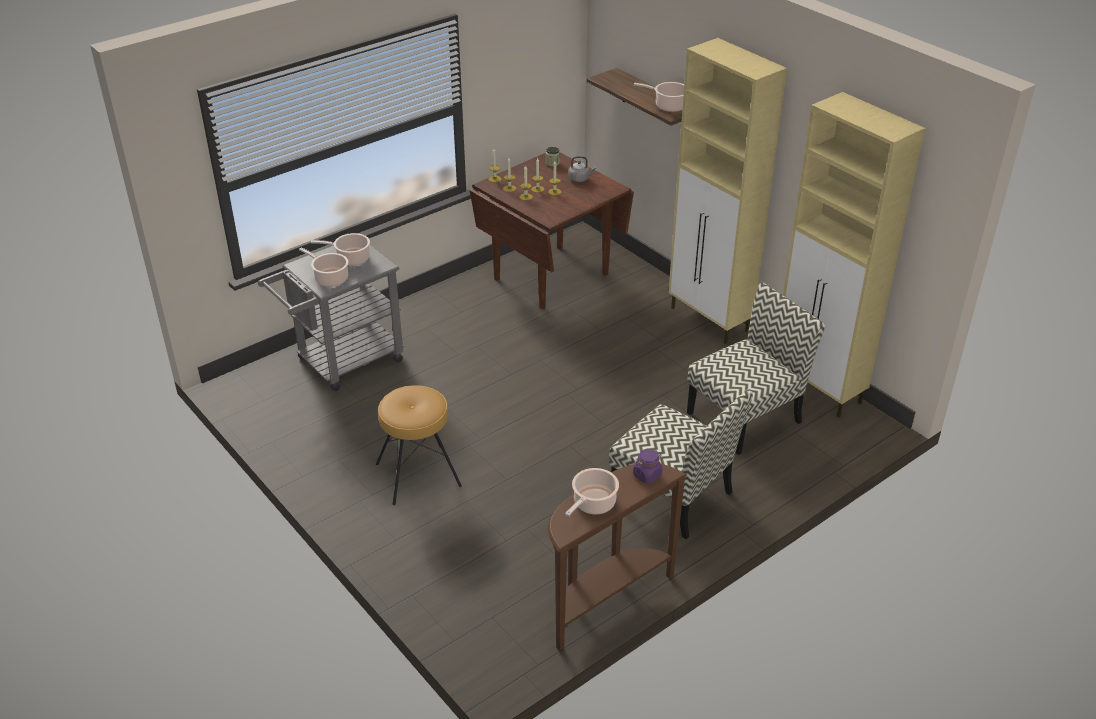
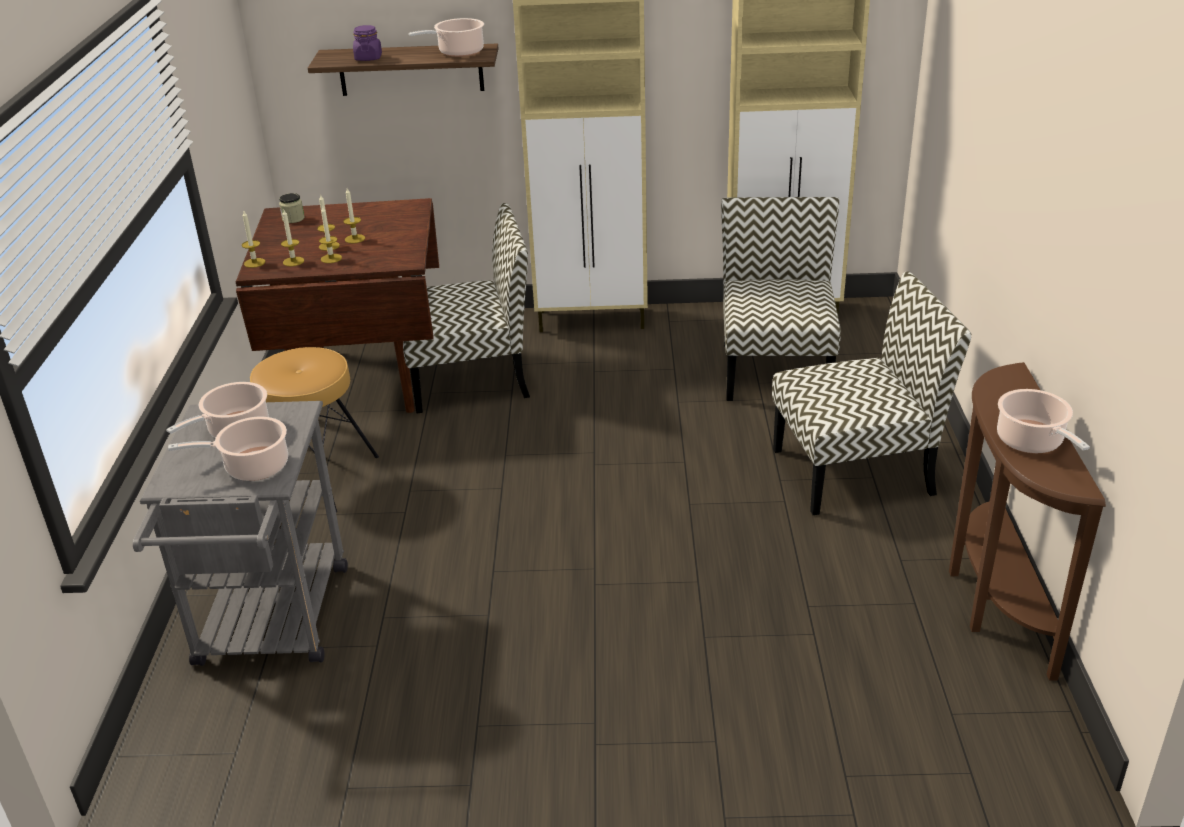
camera: 50 degrees left, 5 degrees down
brown stool [376,385,462,505] -> brown stool moved to [250,347,379,512]
grey kettle [568,156,596,182] -> none
purple jar [633,449,662,484] -> purple jar moved to [353,25,382,61]
none -> chair [403,203,530,413]

